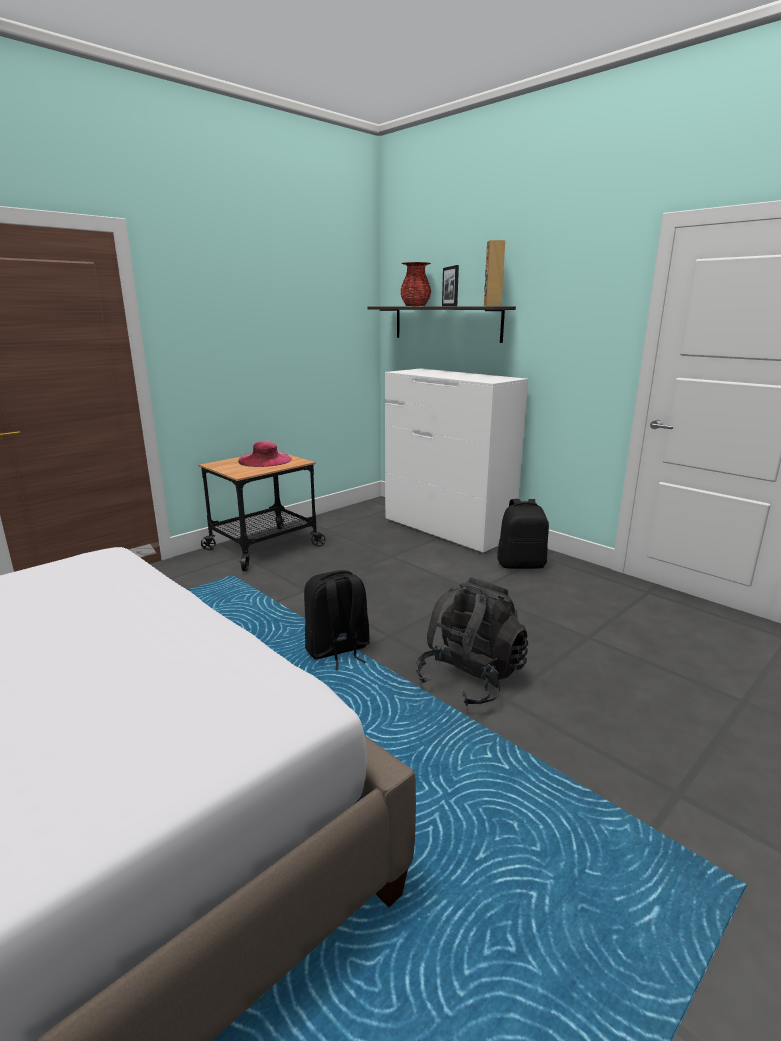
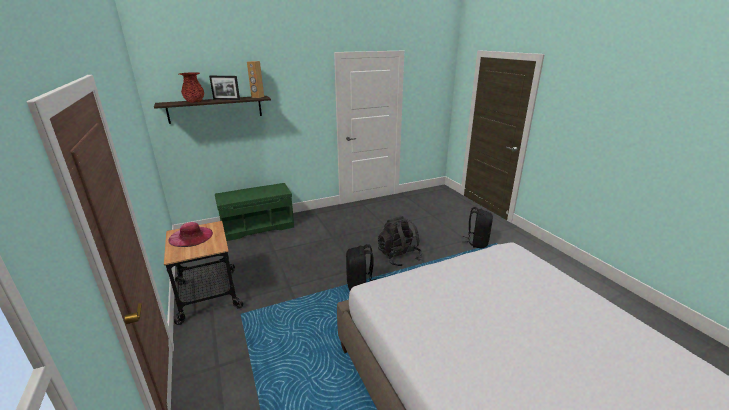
camera: 70 degrees left, 5 degrees up
white dresser [385,368,528,554] -> green bench [215,183,294,241]
black backpack [497,499,549,569] -> black backpack moved to [463,207,493,248]

